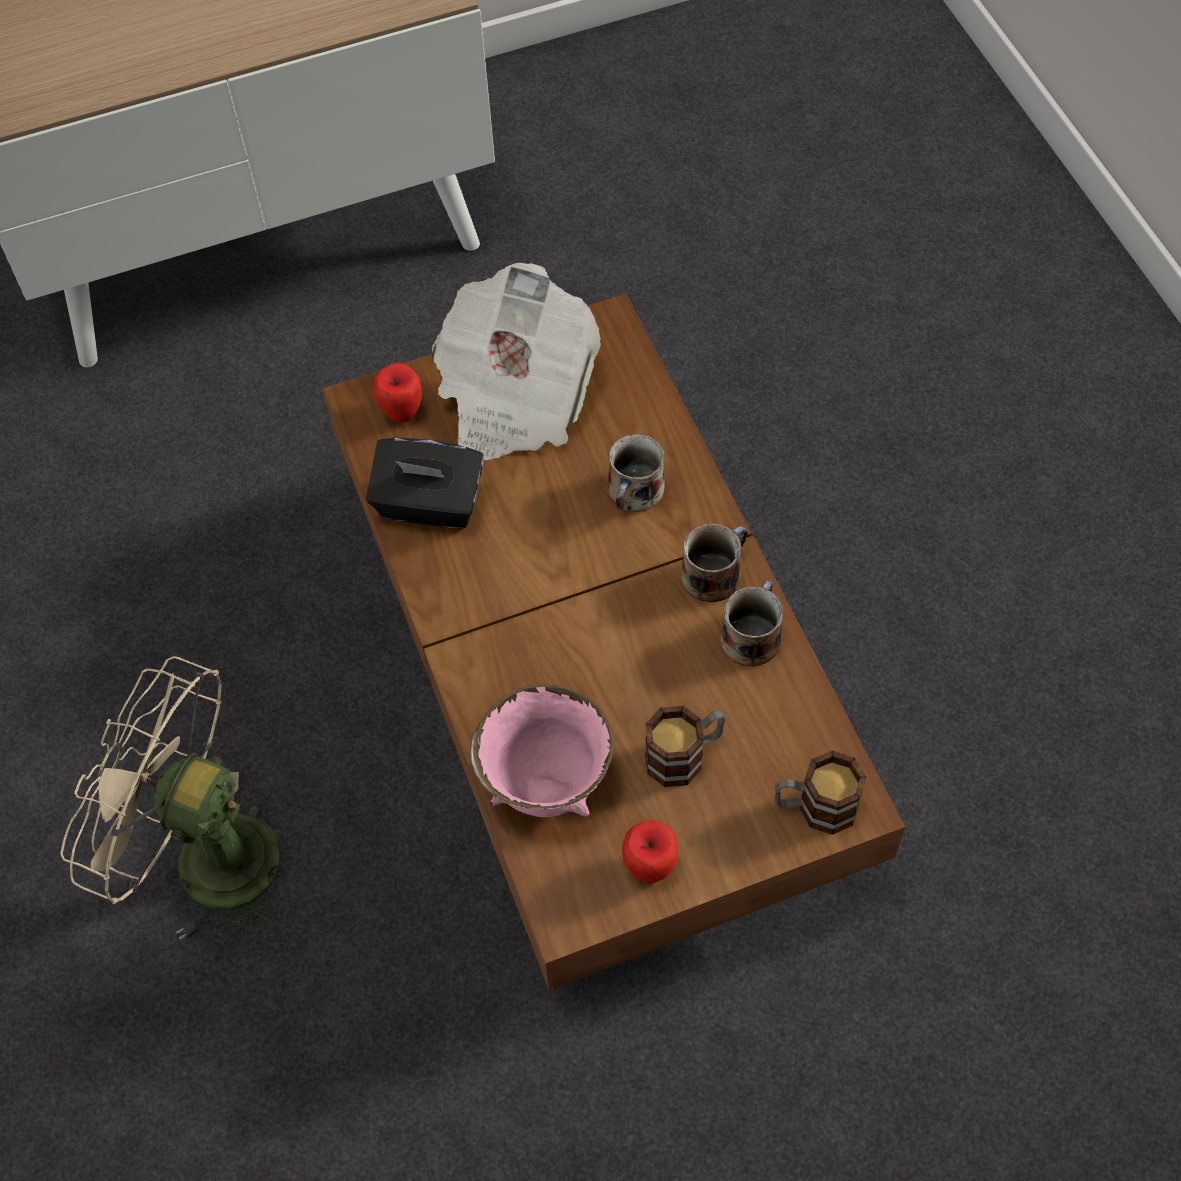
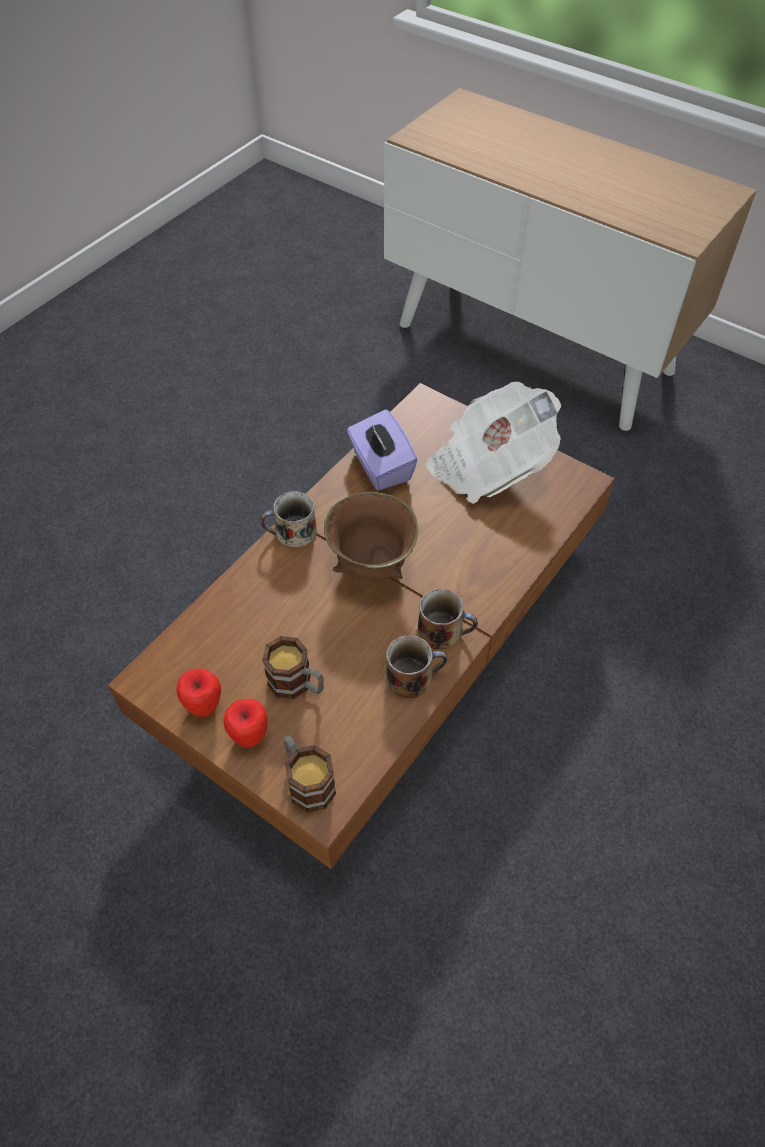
camera: 55 degrees right, 5 degrees down
beige fan [60,656,296,946] -> none
black tissue box [366,438,484,529] -> purple tissue box [347,409,418,491]
apple [373,363,422,423] -> apple moved to [223,699,268,748]
pink bowl [470,684,613,817] -> none
mug [608,434,665,511] -> mug moved to [261,491,317,548]
none -> brown bowl [324,492,418,581]

